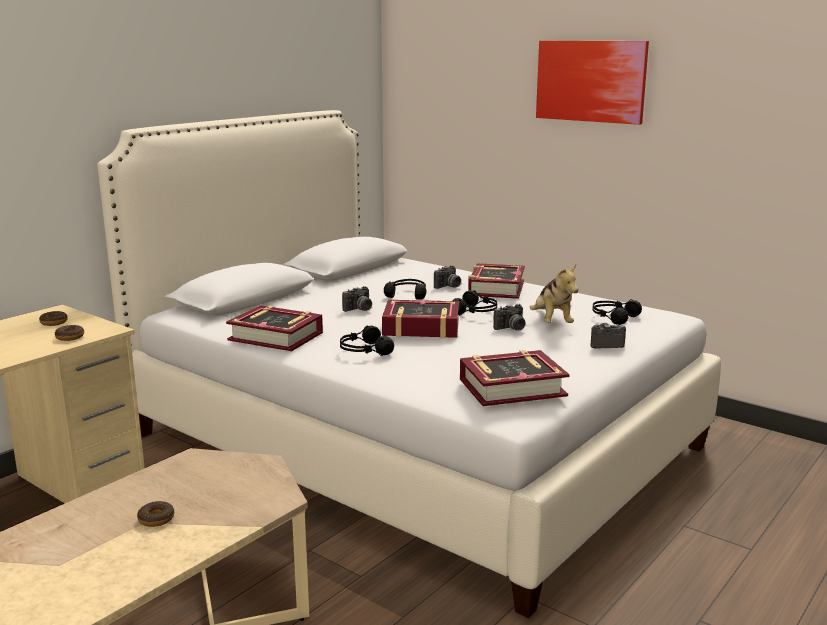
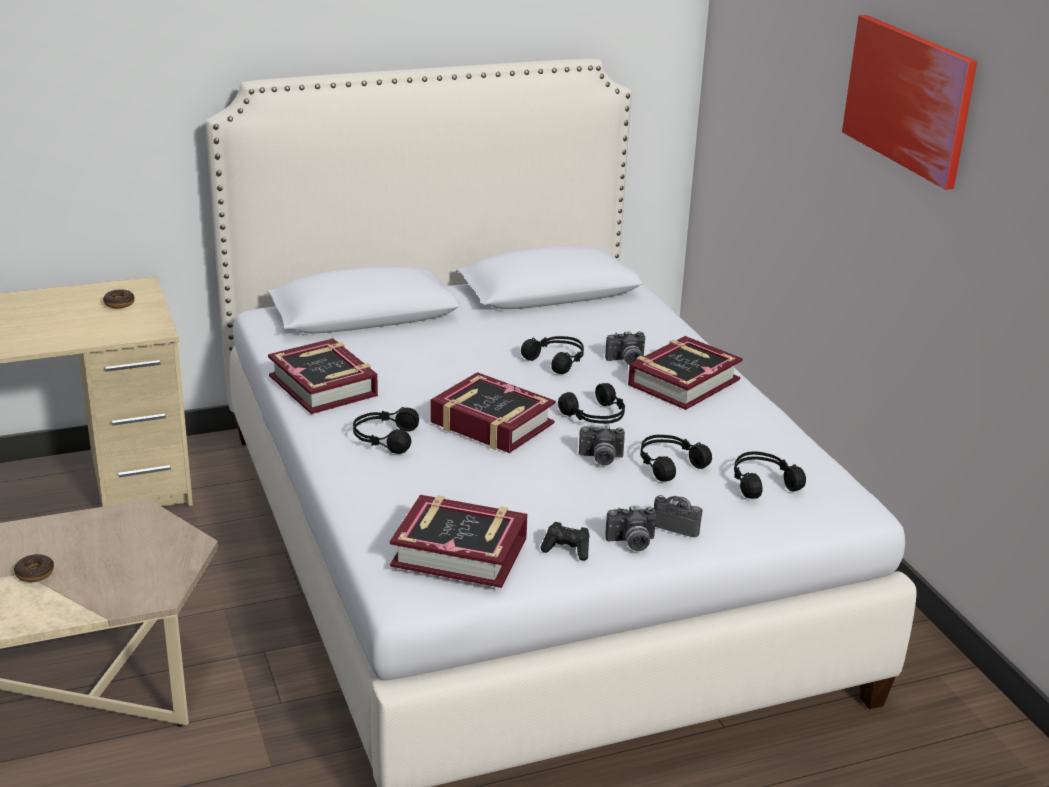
camera: 30 degrees right, 10 degrees up
donut [55,325,84,341] -> none
camera [342,286,372,312] -> camera moved to [605,506,656,551]
plush toy [530,264,578,323] -> black headphones [640,435,712,482]
none -> black game controller [540,522,590,561]

